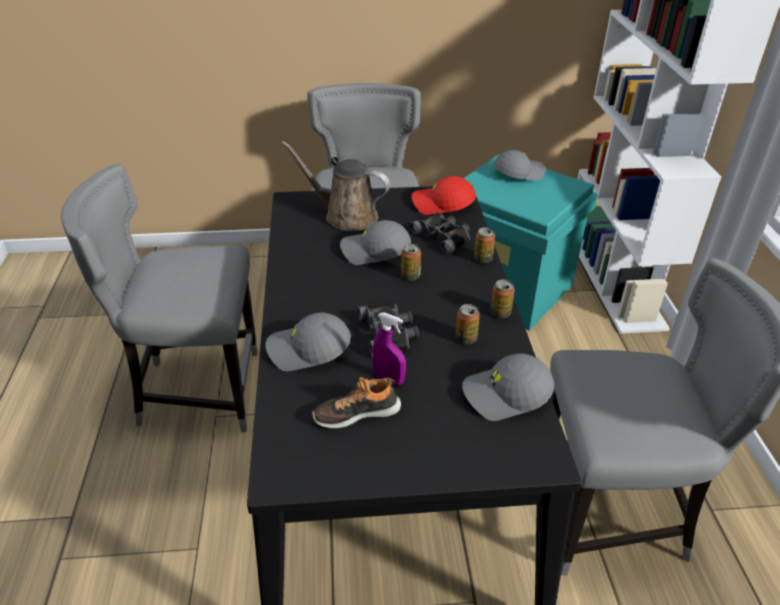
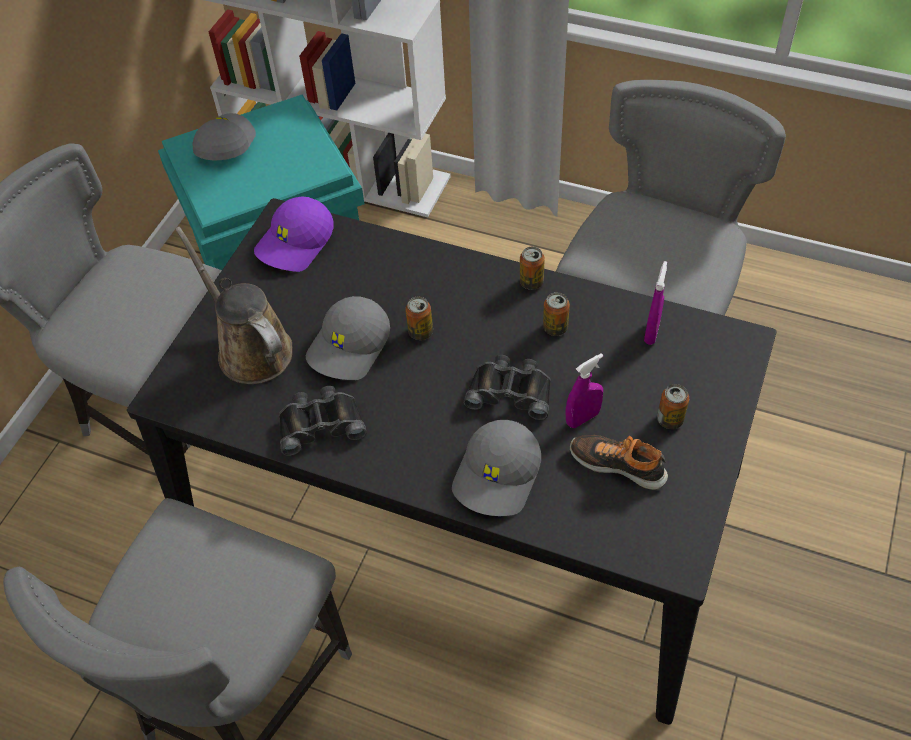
camera: 60 degrees left, 15 degrees up
brown watering can [281,141,390,231] -> brown watering can turned 90 degrees clockwise [175,226,292,384]
shoe [312,377,401,428] -> shoe turned 105 degrees clockwise [570,435,668,490]
black binoculars [409,212,470,254] -> black binoculars moved to [279,386,367,456]
red cap [411,176,476,215] -> purple cap [254,197,333,272]
grey cap [462,353,554,421] -> purple spray bottle [644,261,667,345]
can [474,227,495,263] -> can moved to [657,384,689,429]

